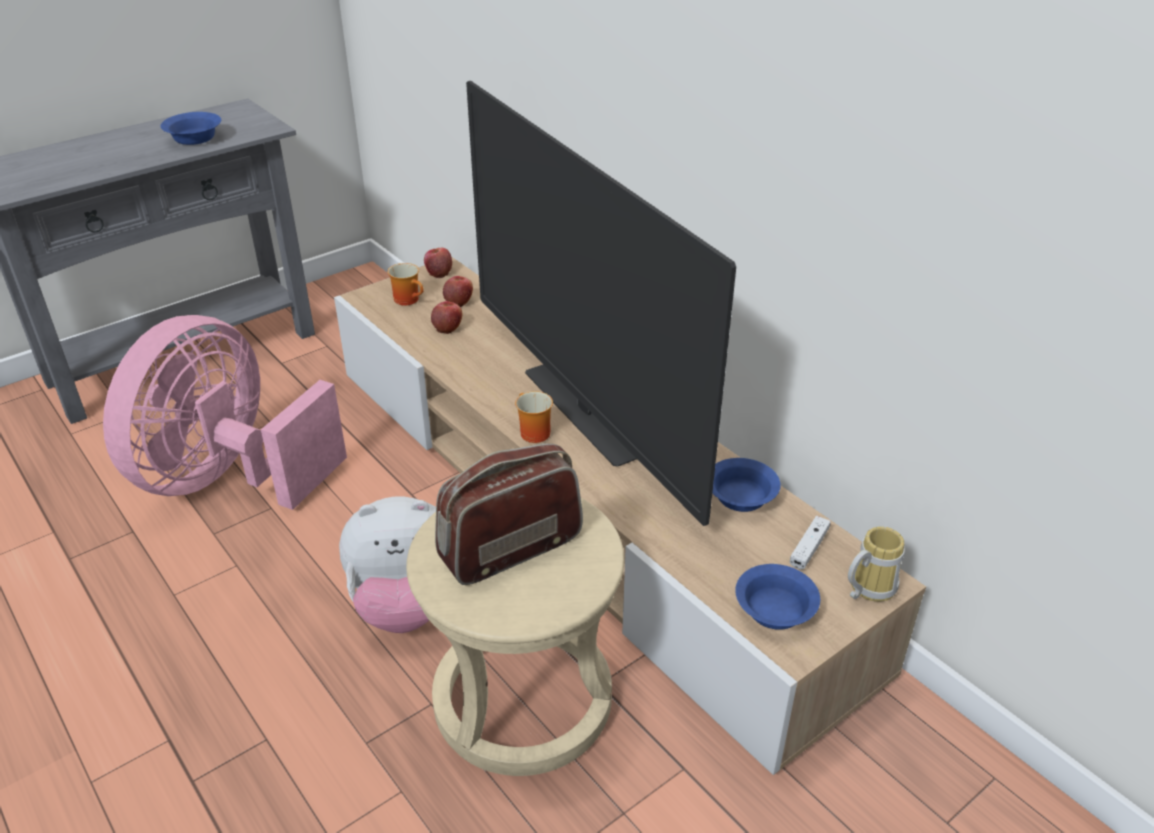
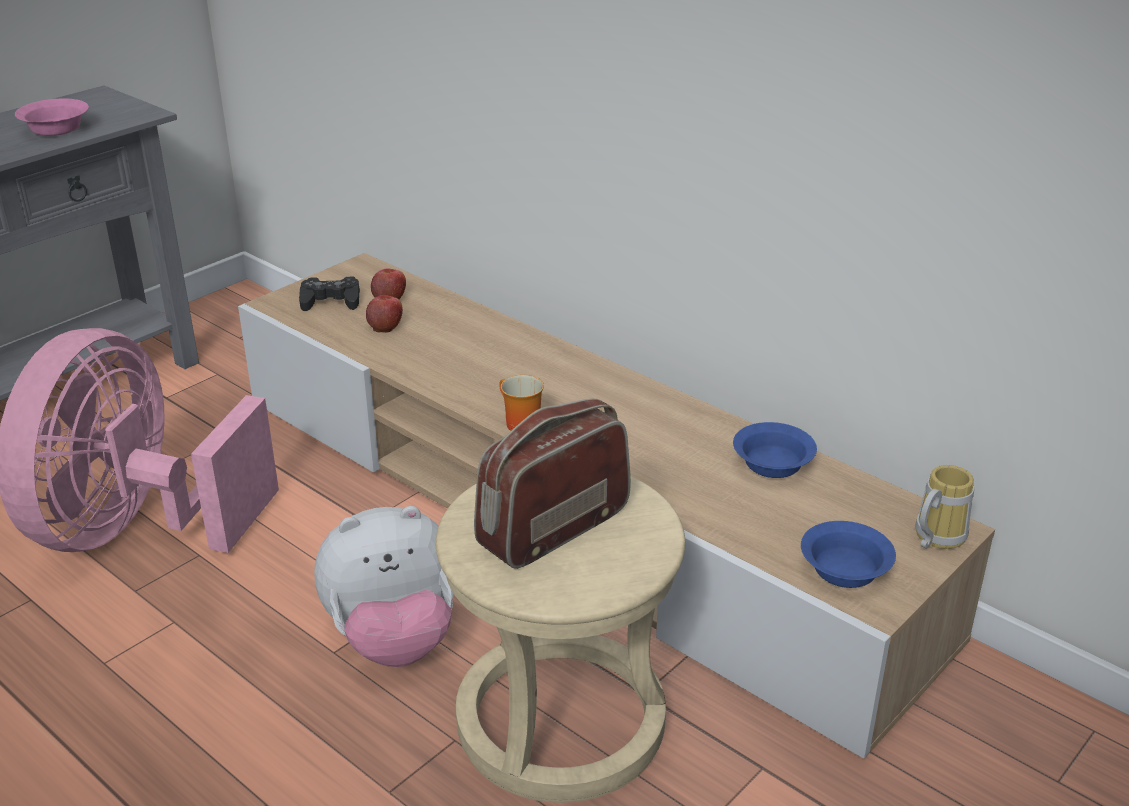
camera: 10 degrees left, 5 degrees down
blue bowl [160,112,221,145] -> pink bowl [15,99,89,136]
mug [388,263,424,306] -> black game controller [299,277,360,311]
apple [424,248,452,278] -> none
television [466,81,736,526] -> none
white game controller [790,516,831,570] -> none

